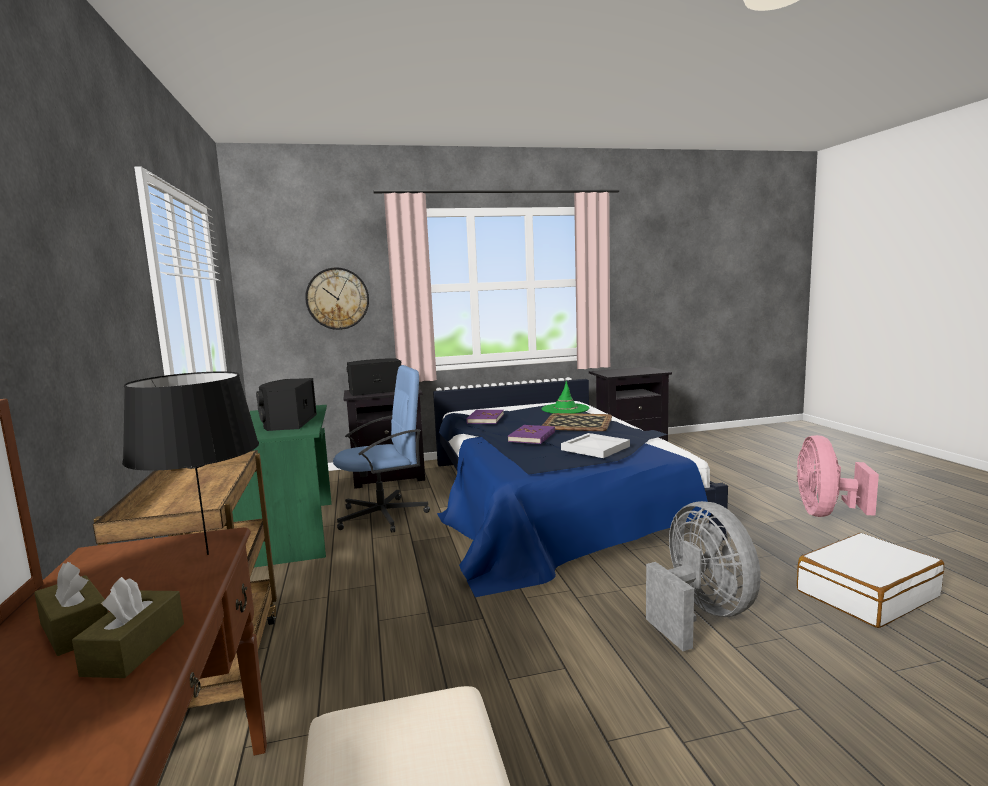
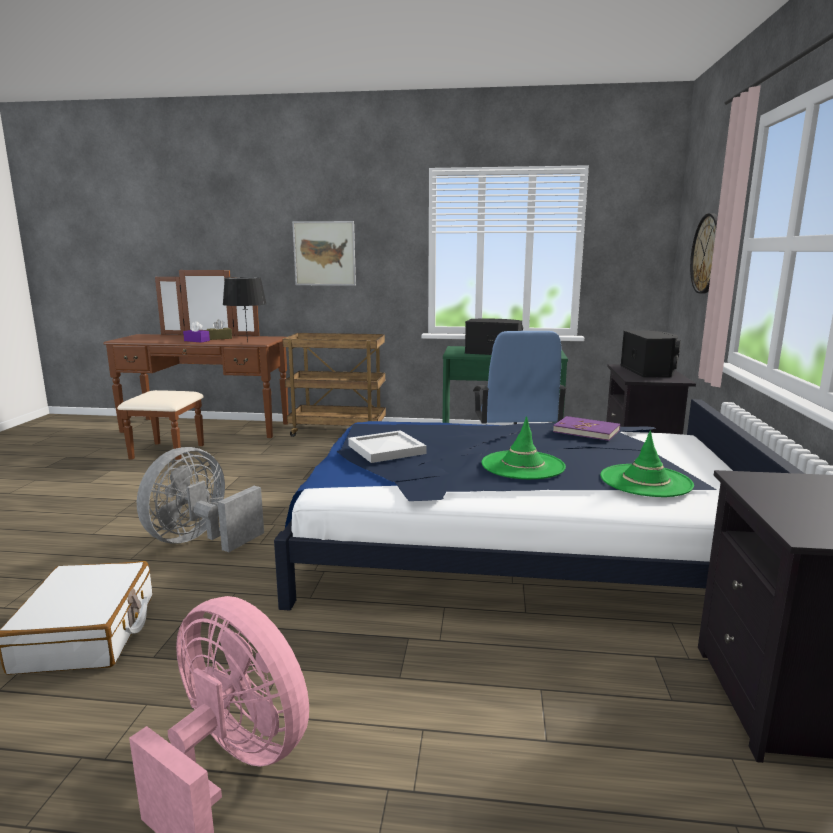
camera: 110 degrees right, 5 degrees up
brown tissue box [72,577,184,678] -> purple tissue box [183,321,210,343]
purple book [508,425,555,444] -> none
tray [542,413,612,431] -> green hat [481,416,566,479]
grey fan [646,501,761,651] -> grey fan turned 120 degrees clockwise [137,447,264,552]
none -> picture [292,221,356,286]

